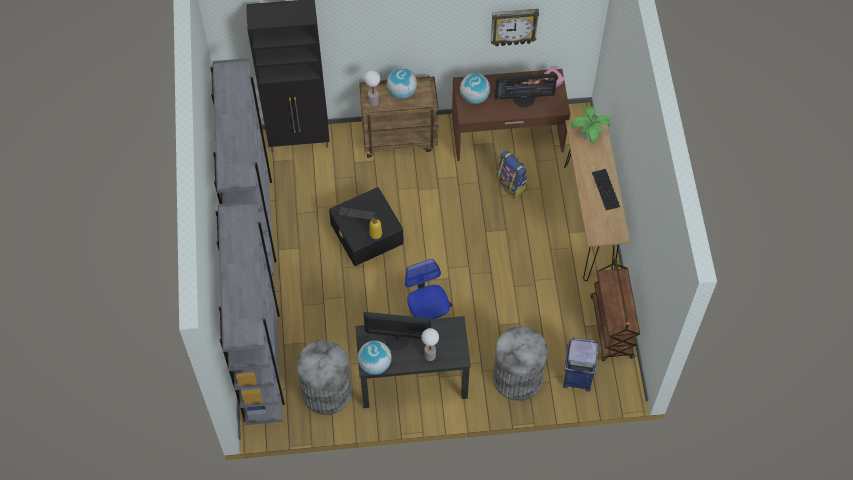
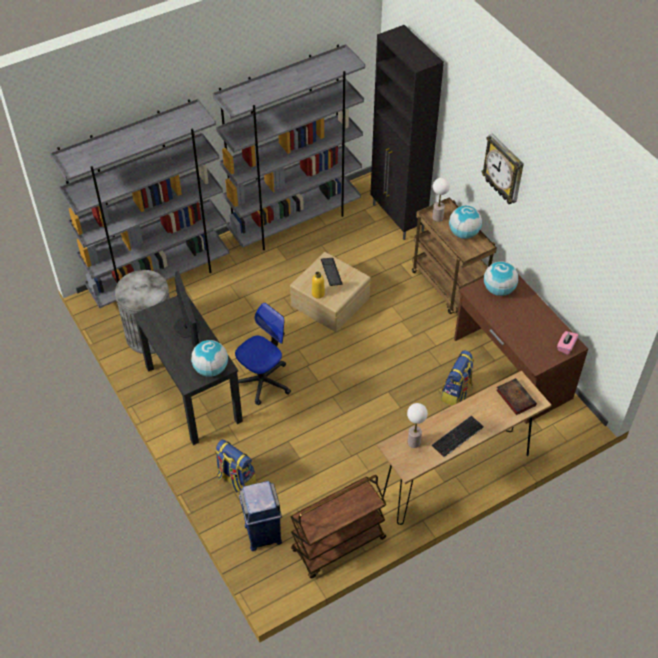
camera: 65 degrees right, 10 degrees down
black storage box [329,187,404,266] -> beige storage box [290,252,371,332]
globe [358,341,392,375] -> globe moved to [191,340,228,377]
table lamp [421,328,439,361] -> table lamp moved to [407,403,428,448]
wall clock [491,9,539,46] -> wall clock moved to [481,134,524,204]
grey trash can [493,326,548,401] -> backpack [215,439,256,493]
monitor [495,73,557,108] -> none
potted plant [571,106,611,143] -> book [496,378,537,415]

